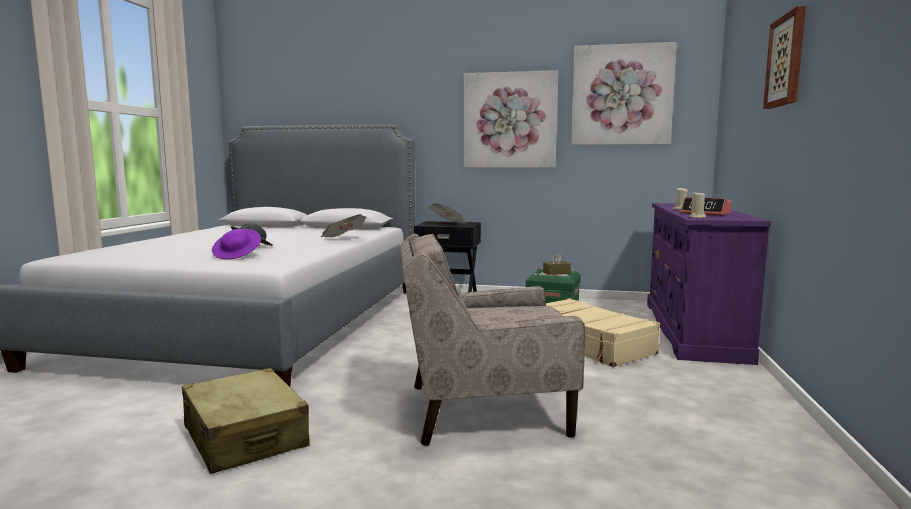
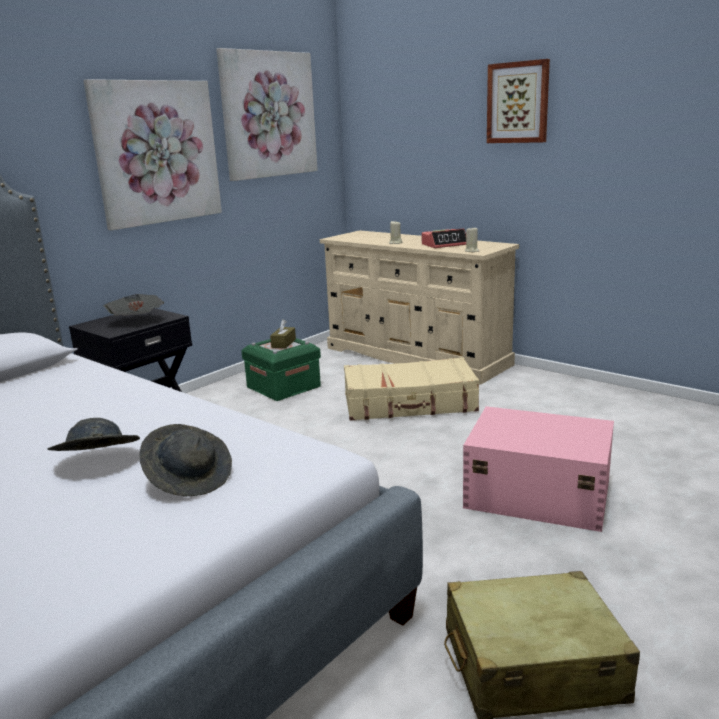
camera: 60 degrees left, 10 degrees up
purple hat [212,229,261,259] -> grey hat [140,424,232,496]
newspaper [320,214,367,237] -> none
beige armchair [400,234,585,446] -> pink storage box [463,406,614,532]
purple dresser [647,203,771,365] -> beige dresser [320,230,519,385]

